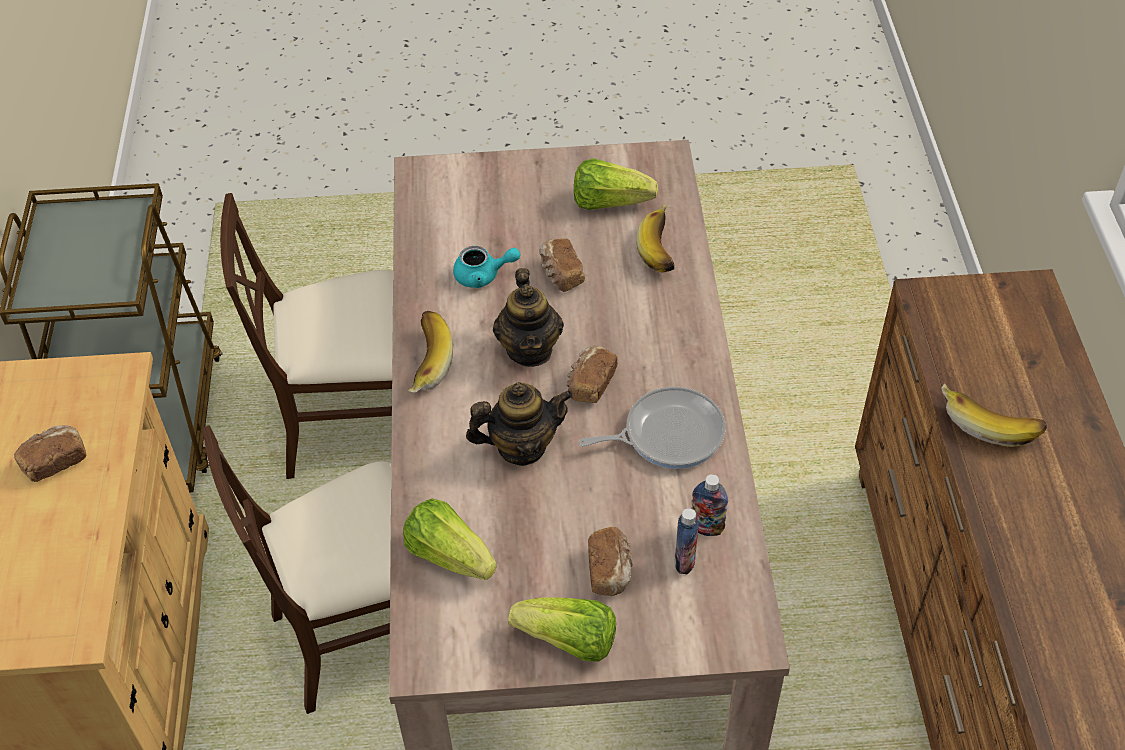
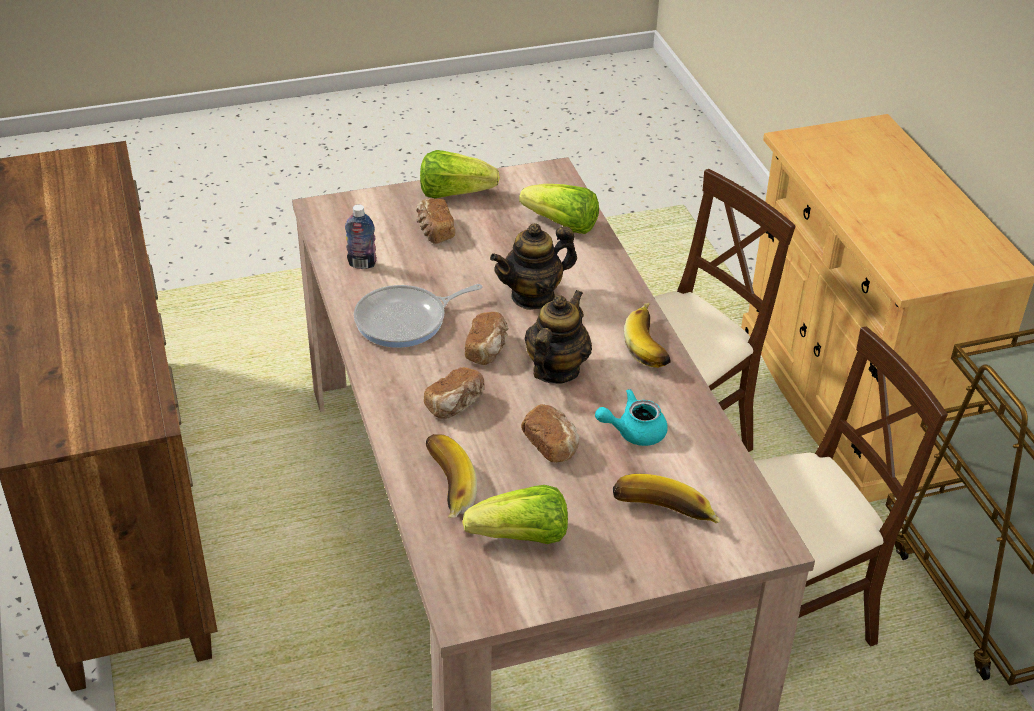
camera: 165 degrees right, 10 degrees down
bread [14,425,86,482] -> bread moved to [424,367,485,419]
teapot [493,268,564,367] -> teapot turned 45 degrees clockwise [524,290,592,384]
bottle [675,508,699,574] -> none
banana [941,384,1047,447] -> banana moved to [613,474,721,523]

